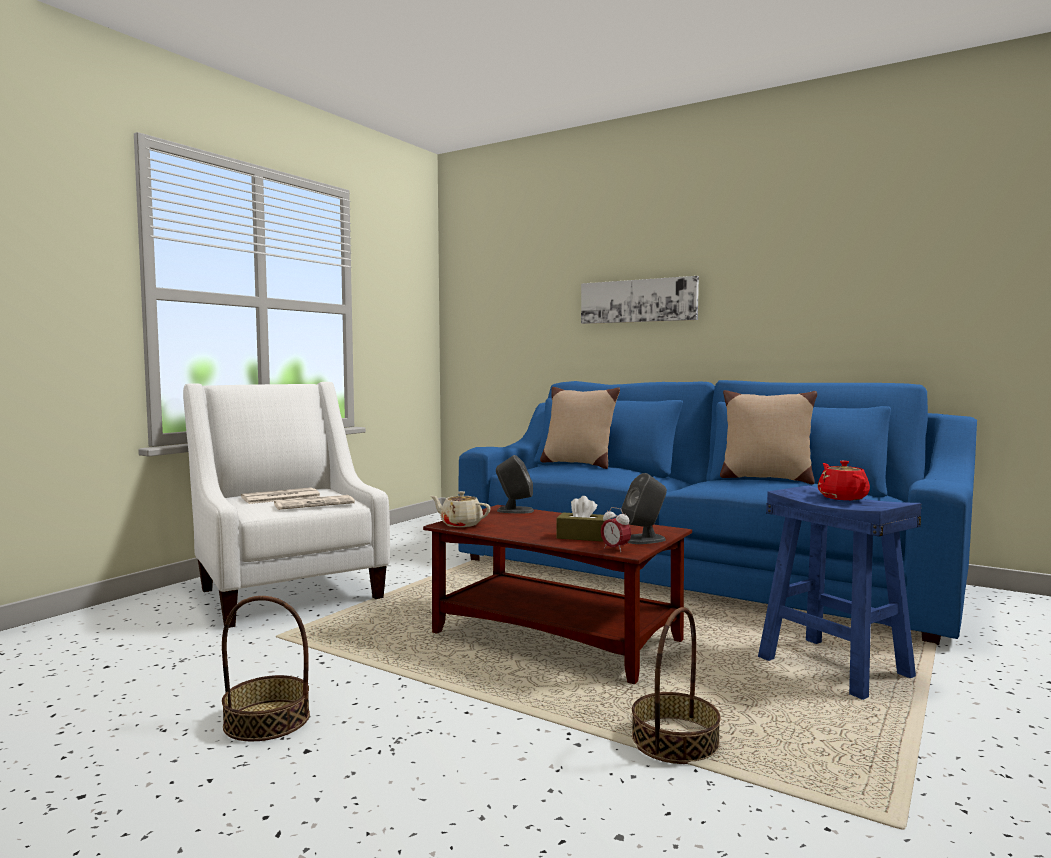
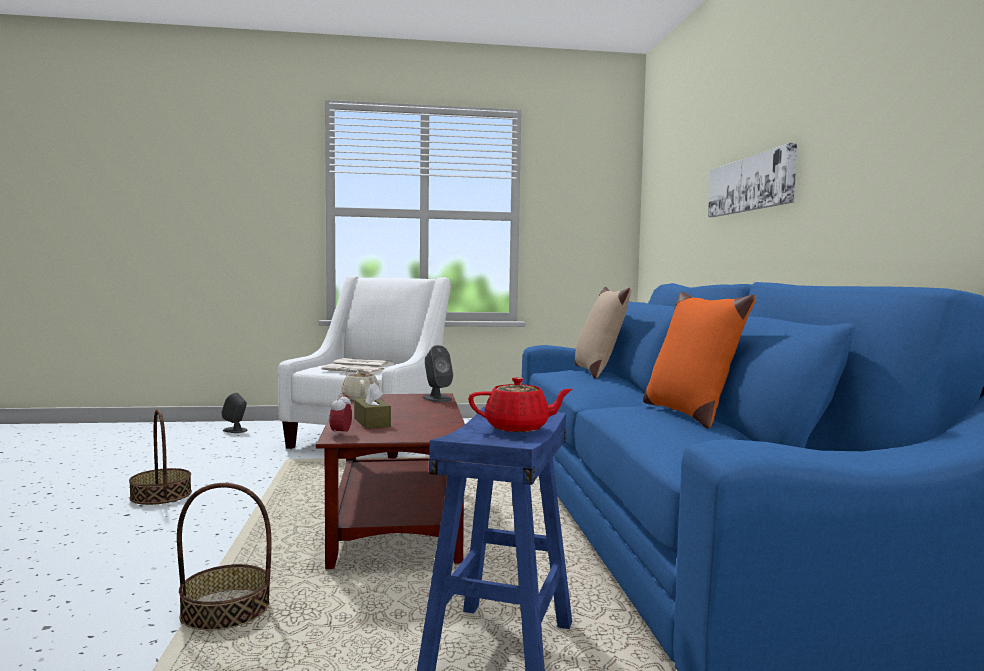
camera: 50 degrees right, 0 degrees up
grey speaker [622,473,667,544] -> grey speaker moved to [221,393,248,433]
beige pillow [720,390,817,484] -> orange pillow [643,292,756,429]
red teapot [818,461,870,500] -> red teapot turned 45 degrees clockwise [468,377,573,432]

